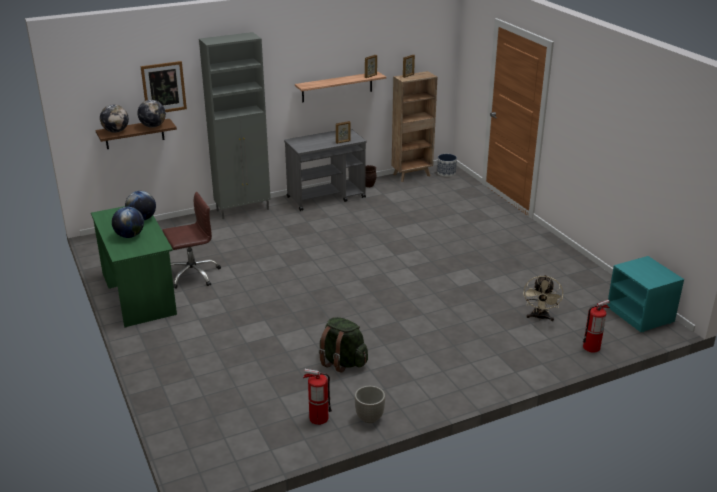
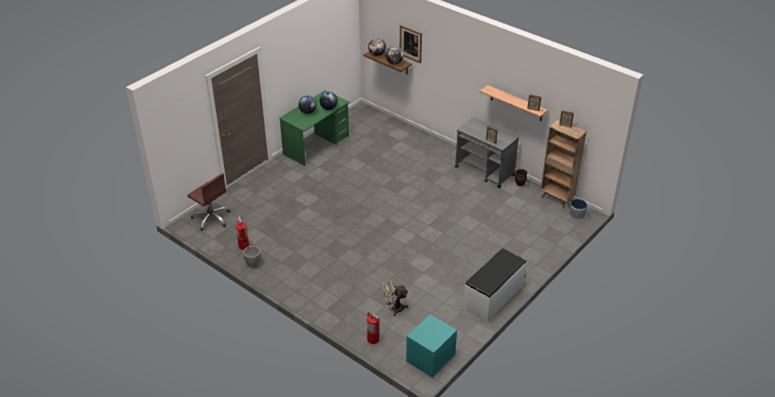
camera: 65 degrees right, 10 degrees up
brown office chair [162,192,221,289] -> brown office chair moved to [187,173,230,231]
grey cabinet [199,32,271,219] -> none
green backpack [319,317,368,373] -> none
none -> white bench [464,248,527,322]

